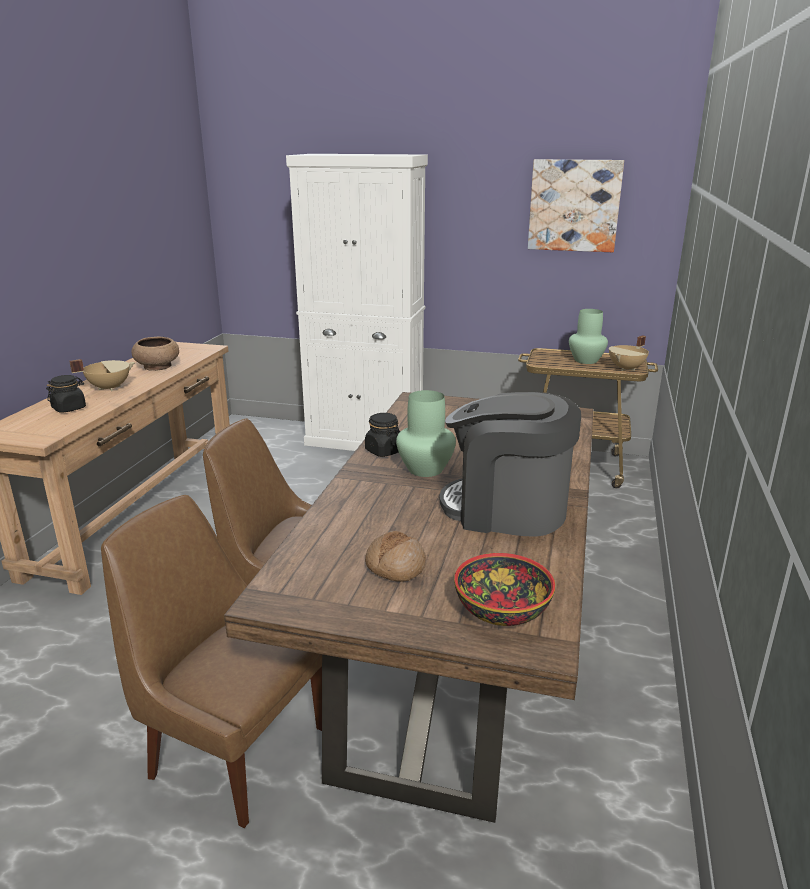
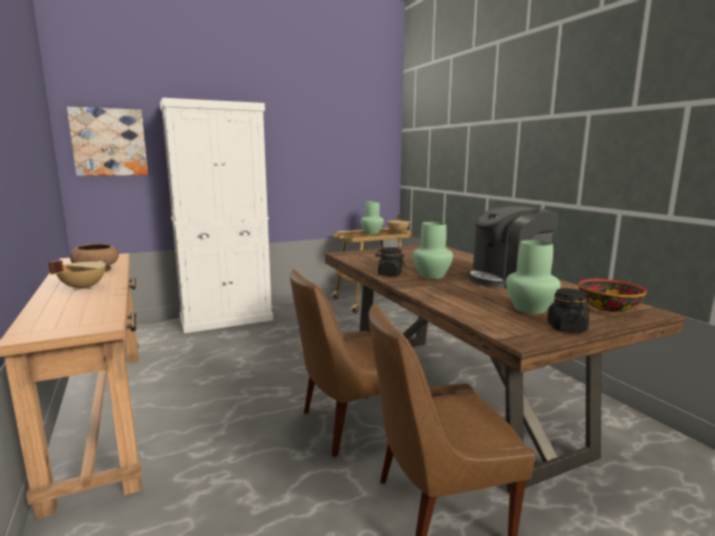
camera: 40 degrees left, 10 degrees down
black jar [46,375,86,413] -> black jar moved to [547,288,589,332]
bread [365,531,426,582] -> green vase [506,240,561,314]
picture [528,159,624,252] -> picture moved to [67,107,148,176]

